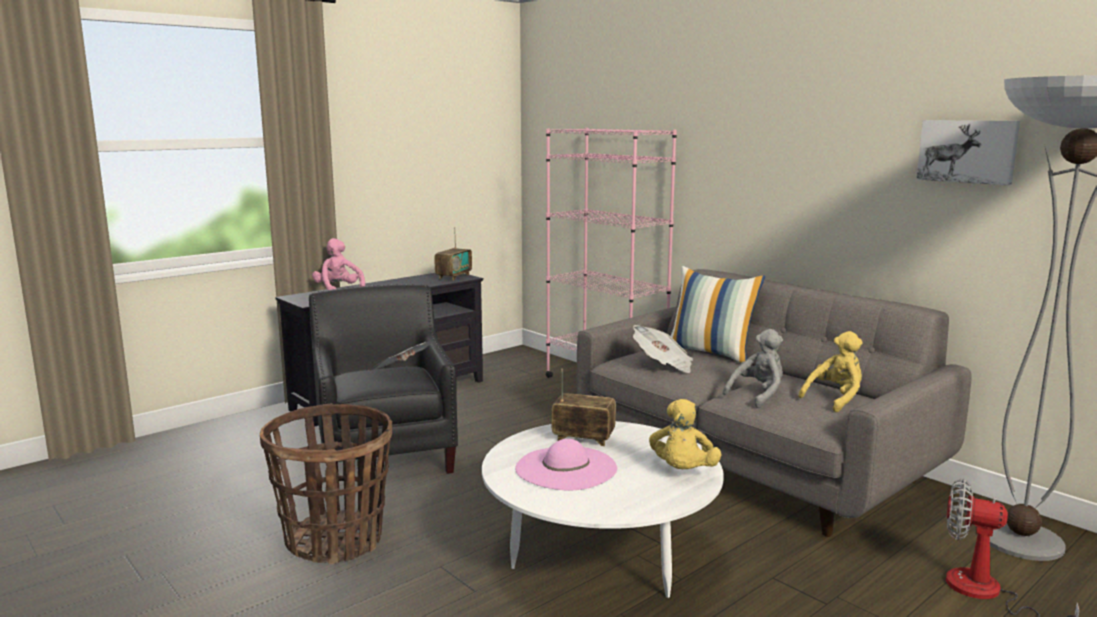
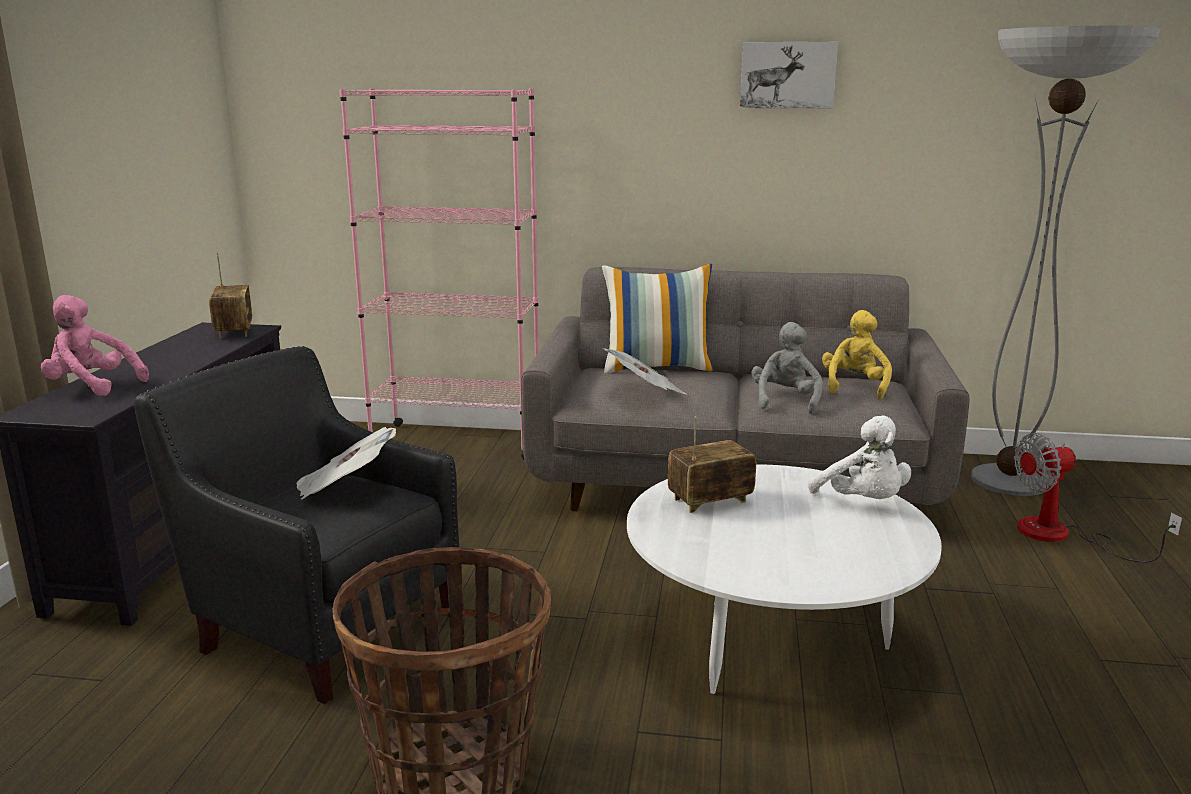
camera: 40 degrees left, 5 degrees up
pink hat [515,439,617,491] -> none
yellow plush toy [649,399,722,469] -> white plush toy [808,416,911,499]
picture [916,120,1020,185] -> picture moved to [740,42,838,108]

